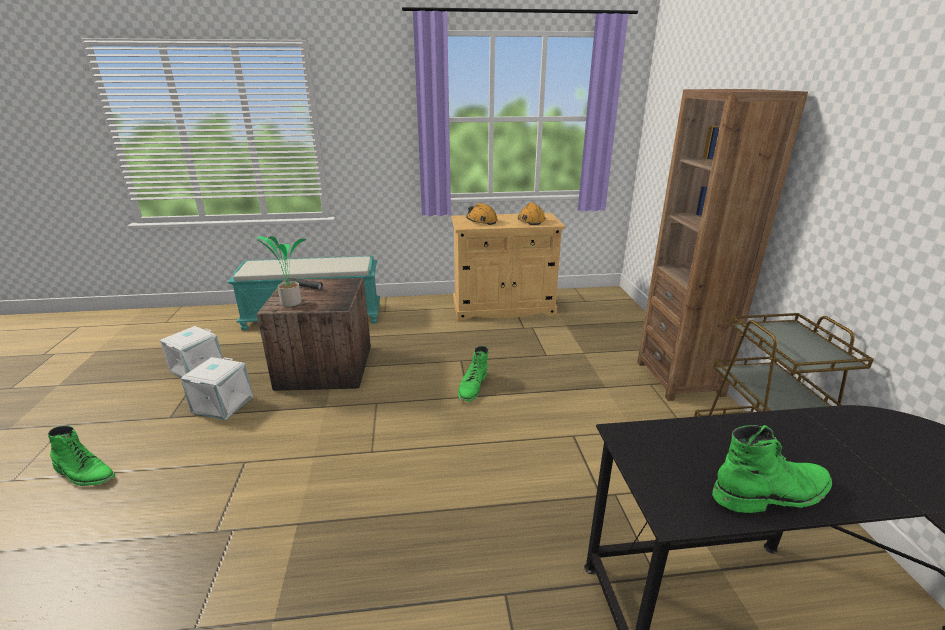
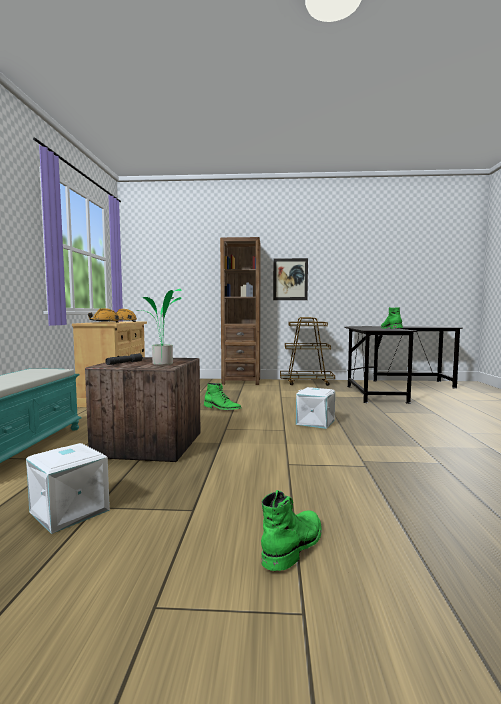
camera: 80 degrees left, 20 degrees down
white storage box [181,357,253,420] -> white storage box moved to [296,387,335,429]
none -> picture [273,258,308,300]

